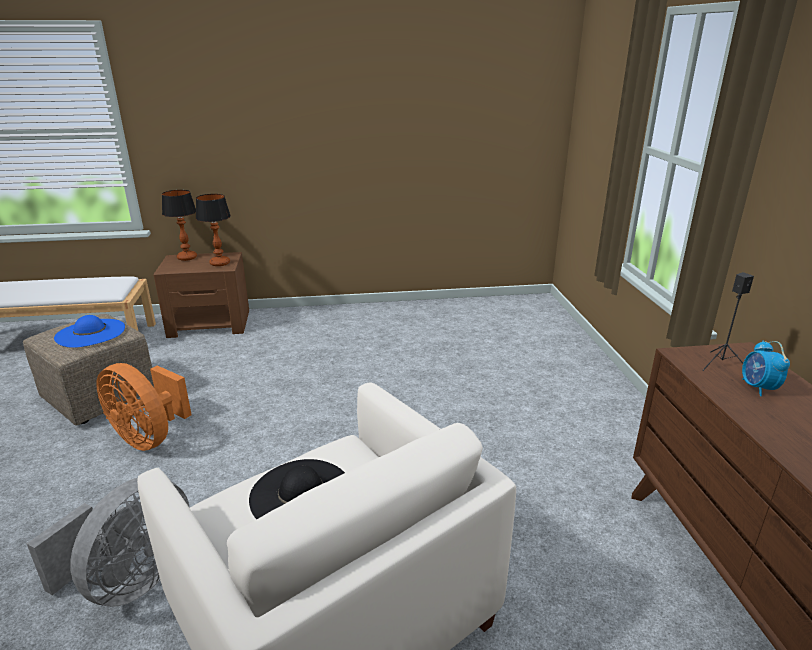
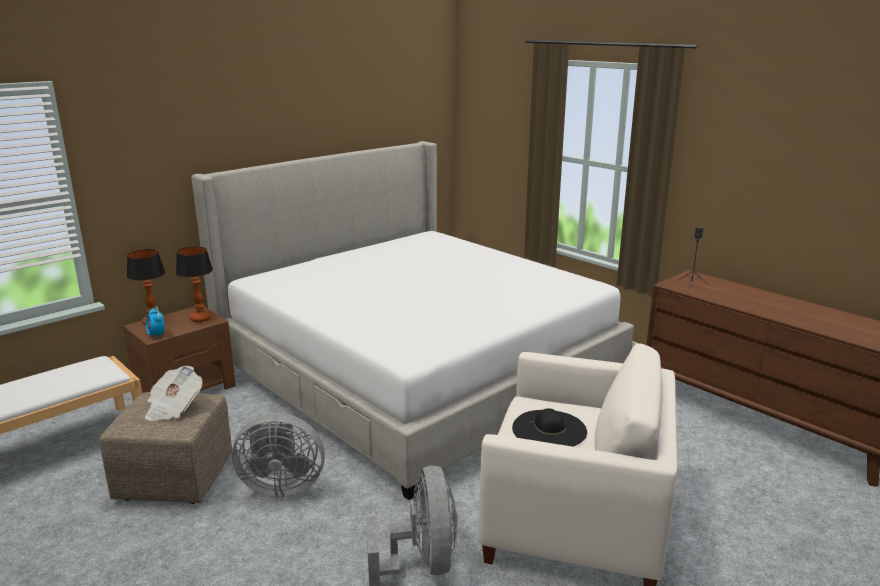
camera: 35 degrees left, 5 degrees down
blue hat [54,315,125,348] -> newspaper [145,366,202,421]
orange fan [96,363,192,451] -> grey fan [232,413,325,497]
alarm clock [742,340,790,396] -> alarm clock moved to [146,307,165,340]
none -> bed [191,141,634,500]

